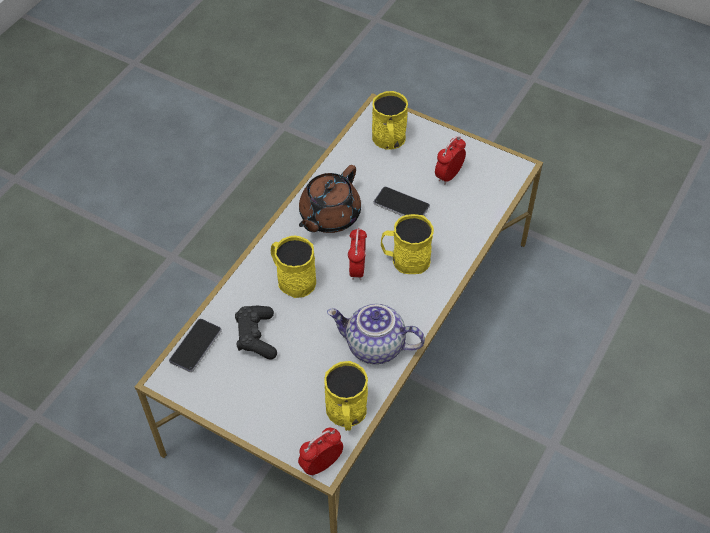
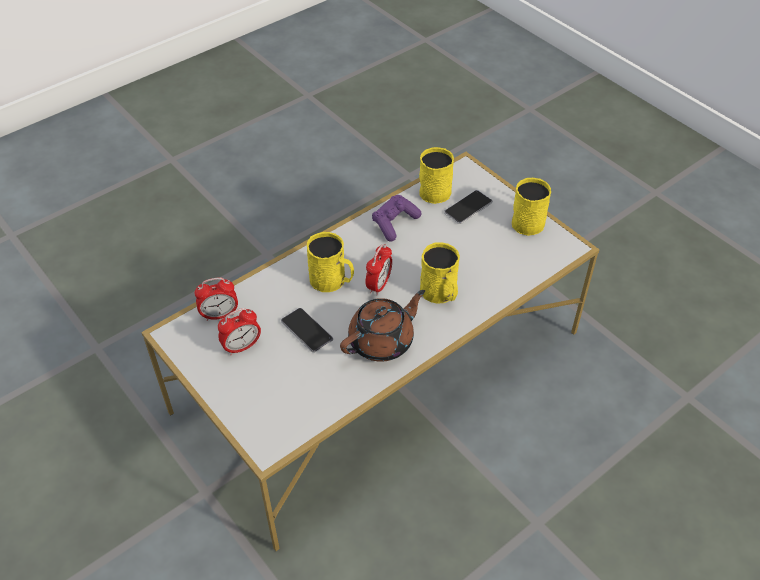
camera: 160 degrees left, 5 degrees down
phone [169,319,222,372] -> phone moved to [444,190,492,224]
black game controller [235,306,277,360] -> none
alarm clock [298,428,343,476] -> alarm clock moved to [195,278,238,321]
teapot [327,304,425,364] -> purple game controller [372,195,421,242]
yellow mug [372,91,408,150] -> yellow mug moved to [512,178,551,236]

